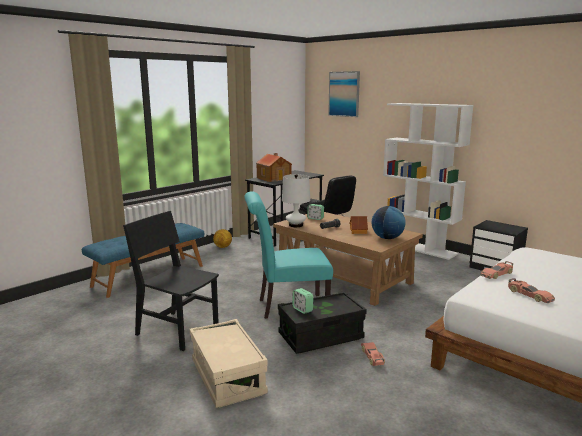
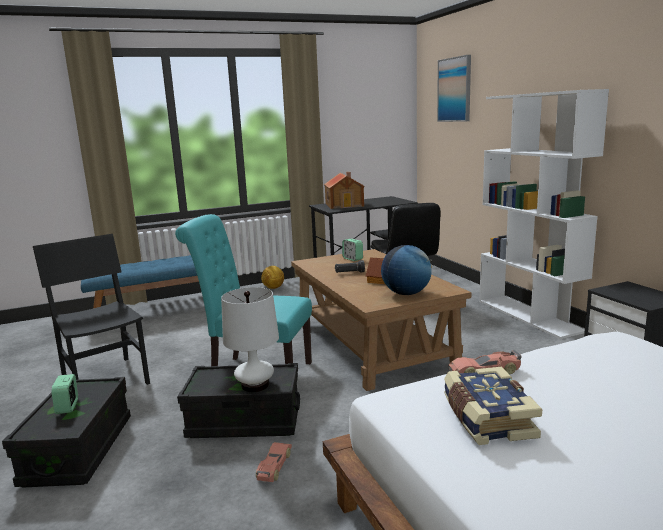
camera: 25 degrees right, 0 degrees up
beige storage box [190,319,268,408] -> black storage box [2,377,131,488]
white table lamp [282,174,310,227] -> white table lamp moved to [221,287,279,392]
alarm clock [292,288,314,314] -> alarm clock moved to [51,374,78,414]
toy car [508,278,555,303] -> book [444,367,542,445]

